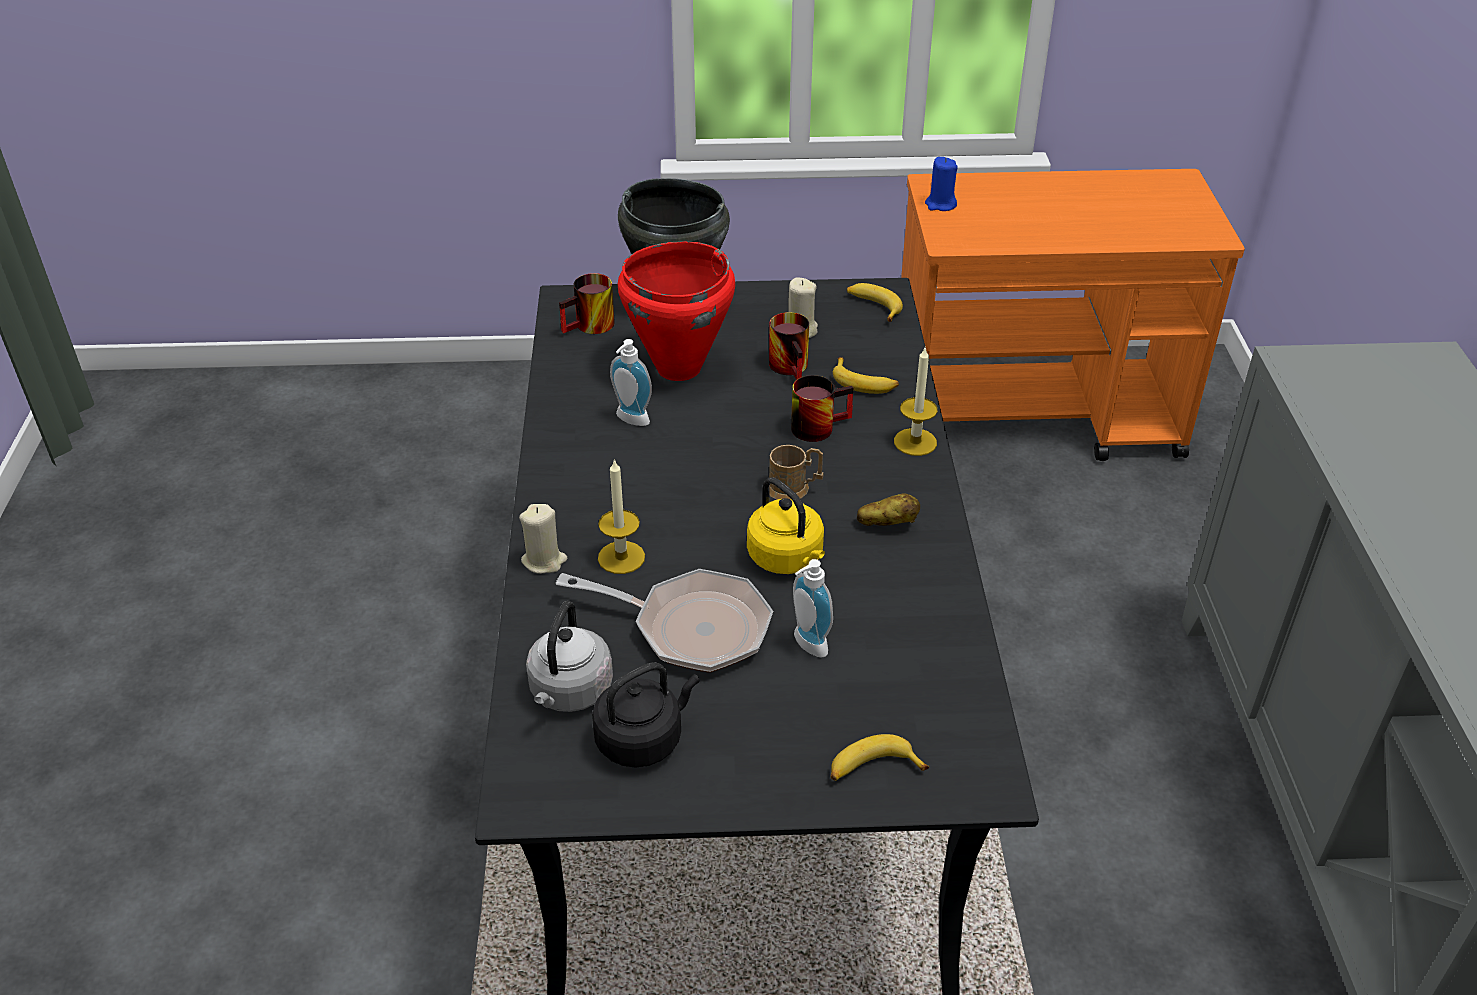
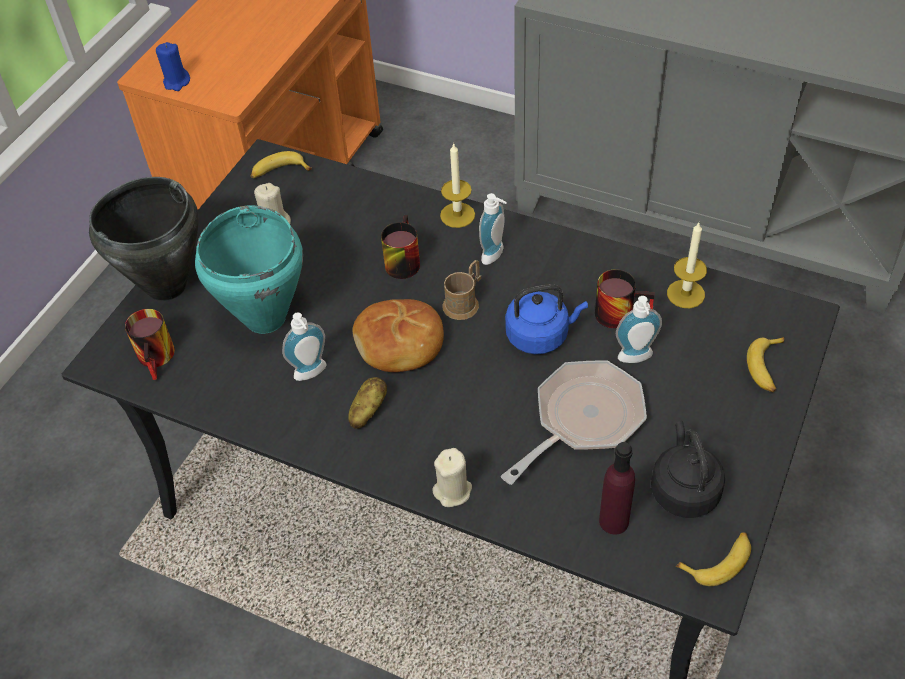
camera: 60 degrees left, 10 degrees up
grey kettle [526,601,613,712] -> purple bottle [599,442,635,534]
candle [598,459,645,574] -> candle moved to [667,223,707,308]
red cooking pot [618,241,735,381] -> turquoise cooking pot [195,205,303,334]
yellow kettle [747,477,825,574] -> blue kettle [505,284,588,354]
mug [769,312,809,380] -> mug moved to [595,269,655,328]
banana [833,357,899,394] -> banana moved to [676,532,751,586]
potato [857,493,920,526] -> potato moved to [348,377,387,429]
none -> bread [353,299,444,372]
none -> soap dispenser [479,193,507,265]

